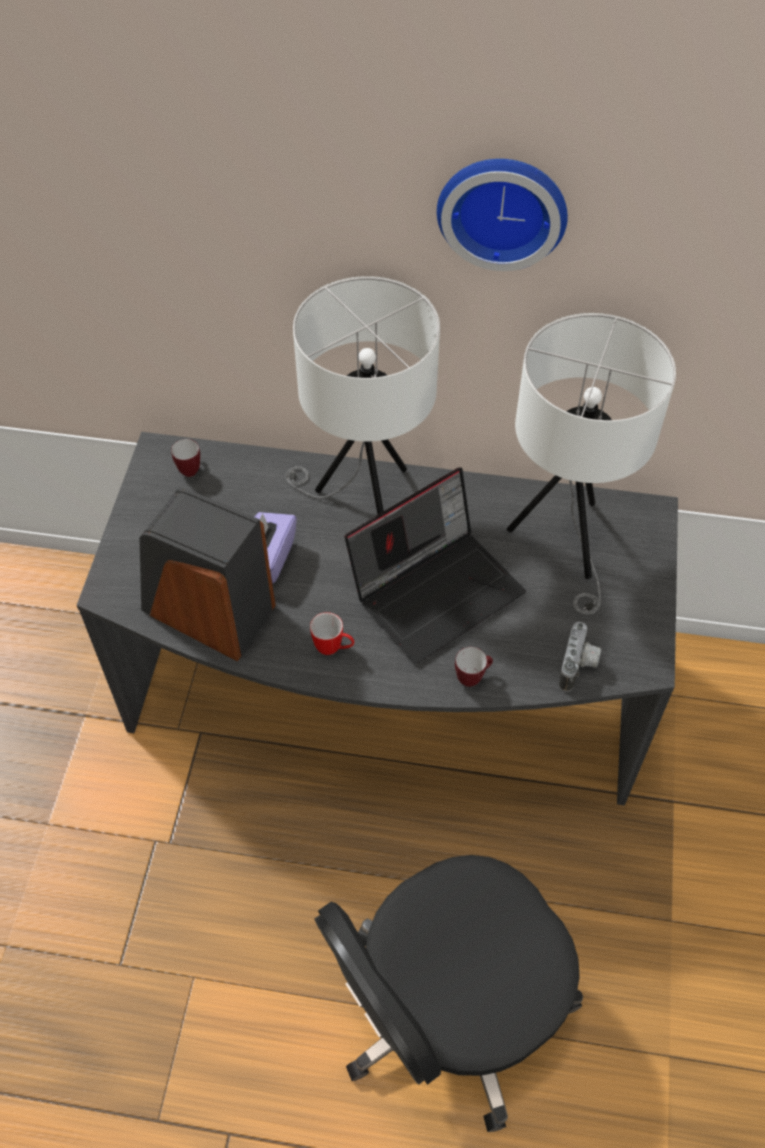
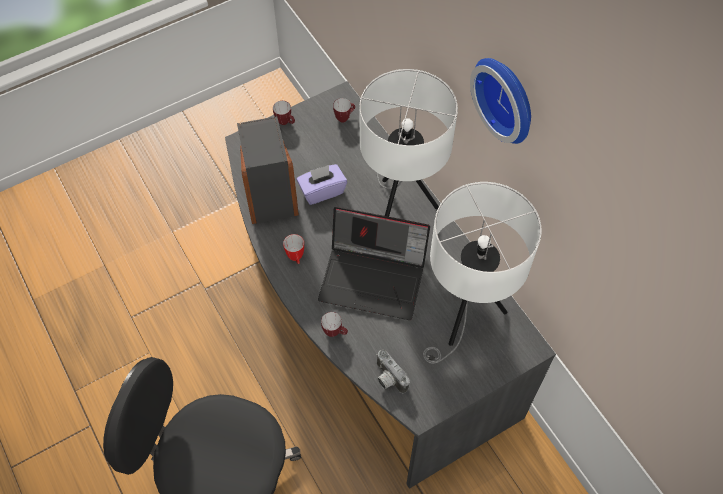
camera: 50 degrees right, 5 degrees up
camera [559,622,602,692] -> camera turned 75 degrees clockwise [376,350,410,393]
none -> mug [273,101,295,125]

